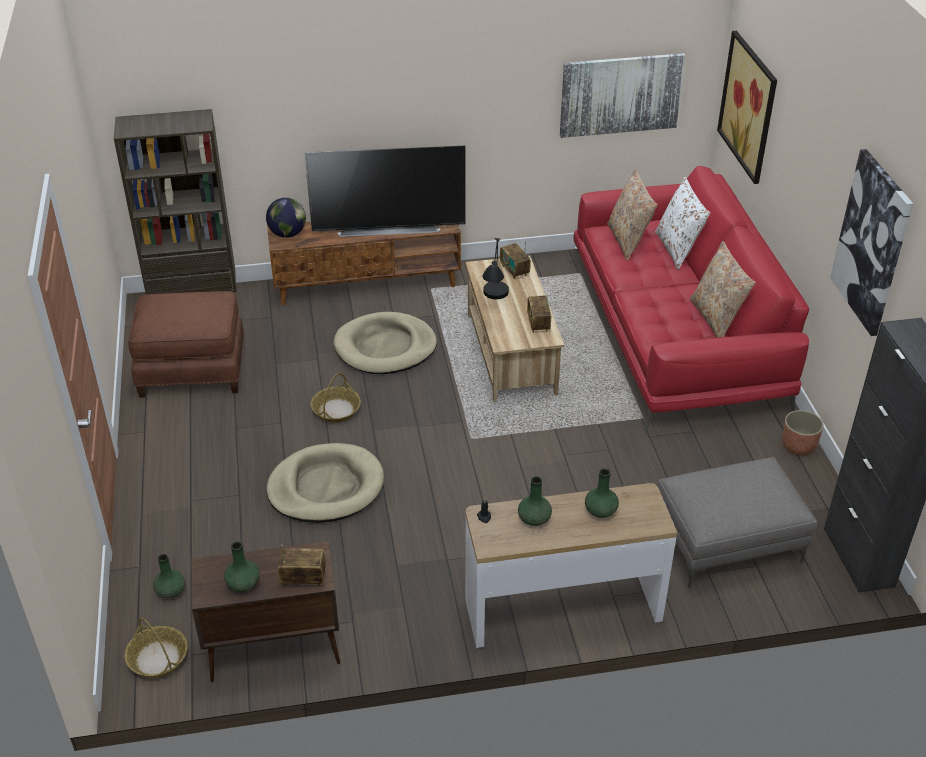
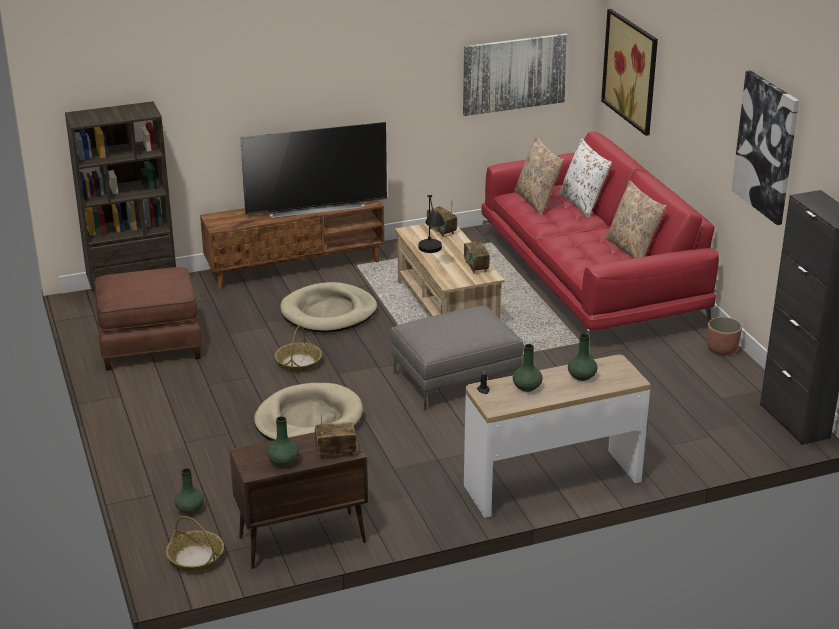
camera: 10 degrees left, 10 degrees down
globe [266,198,306,238] -> none
grey ottoman [657,457,817,588] -> grey ottoman moved to [390,306,524,410]

